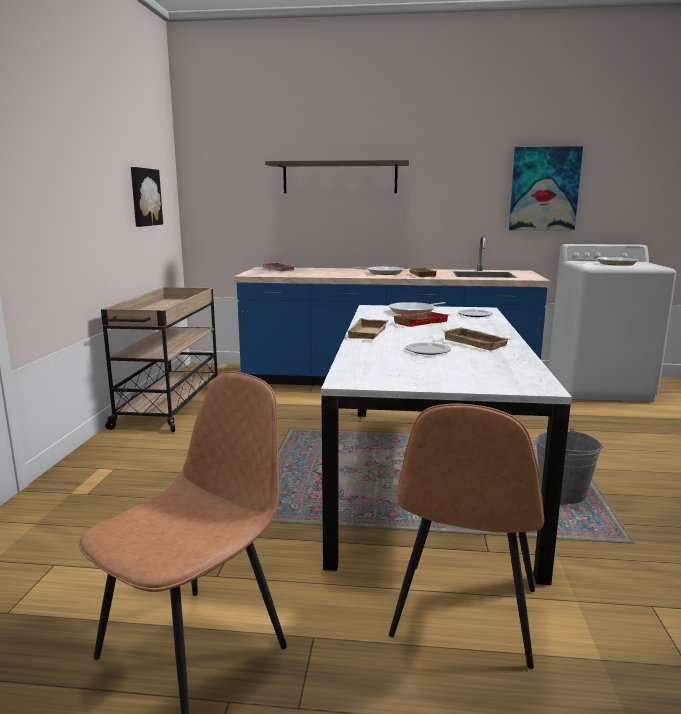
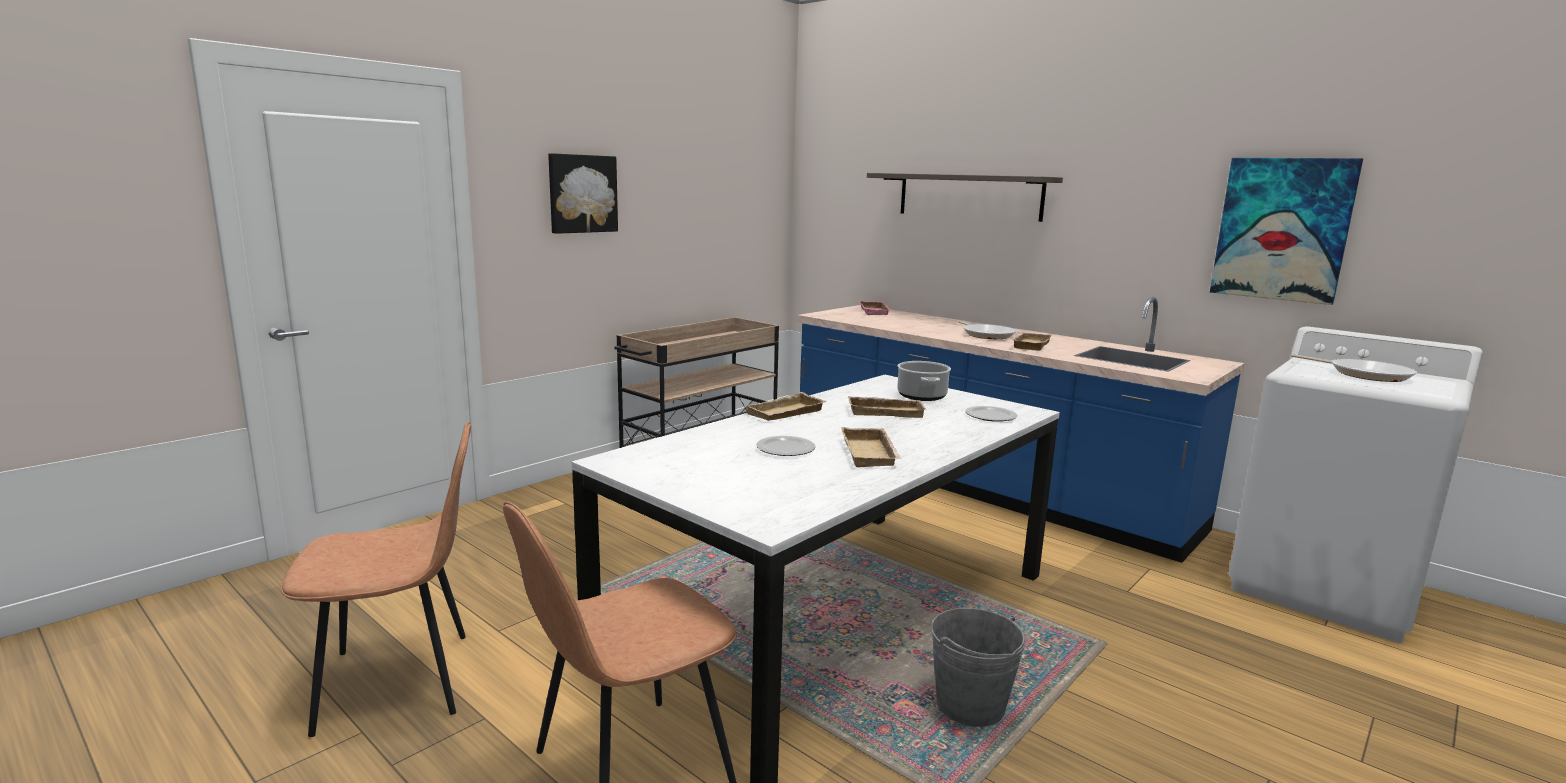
camera: 35 degrees right, 0 degrees up
picture [131,167,163,227] -> picture moved to [548,153,618,234]
frying pan [389,302,445,315] -> cooking pot [897,361,951,401]
red tray [393,312,448,327] -> beige tray [848,396,926,418]

